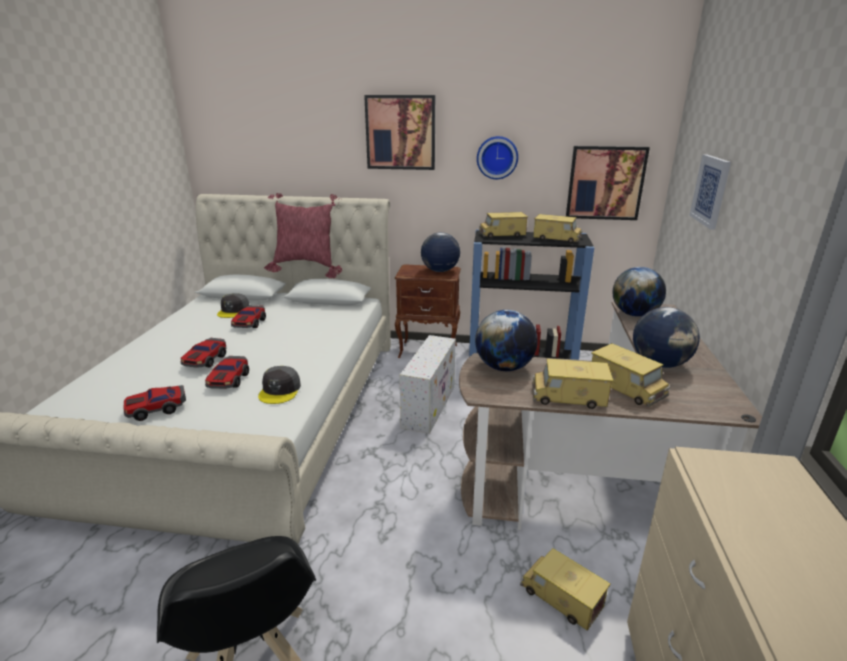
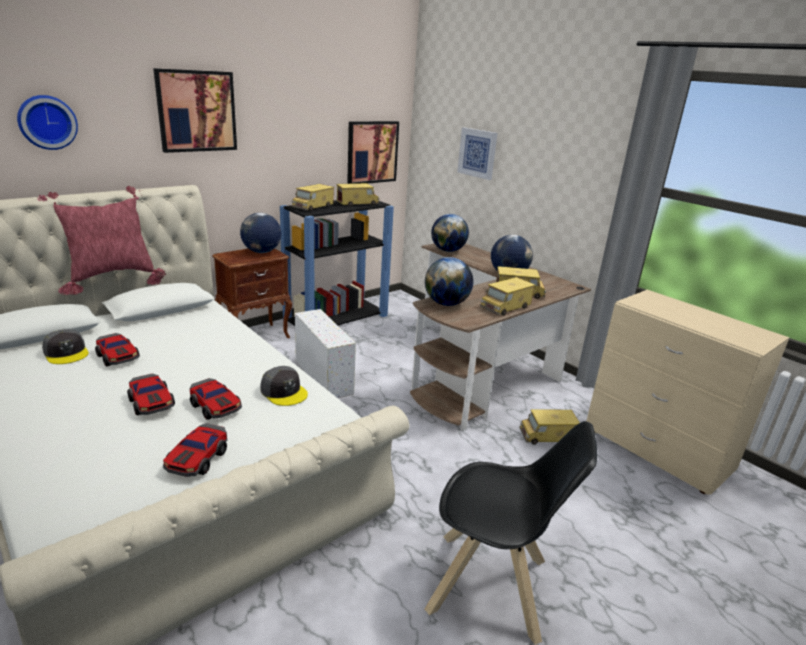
camera: 50 degrees left, 0 degrees up
wall clock [477,136,518,179] -> wall clock moved to [17,95,78,150]

